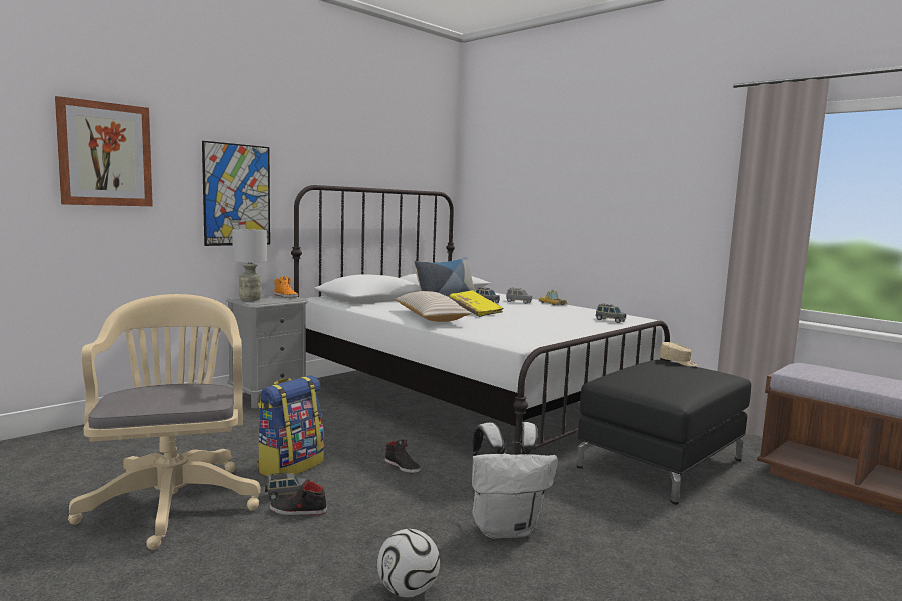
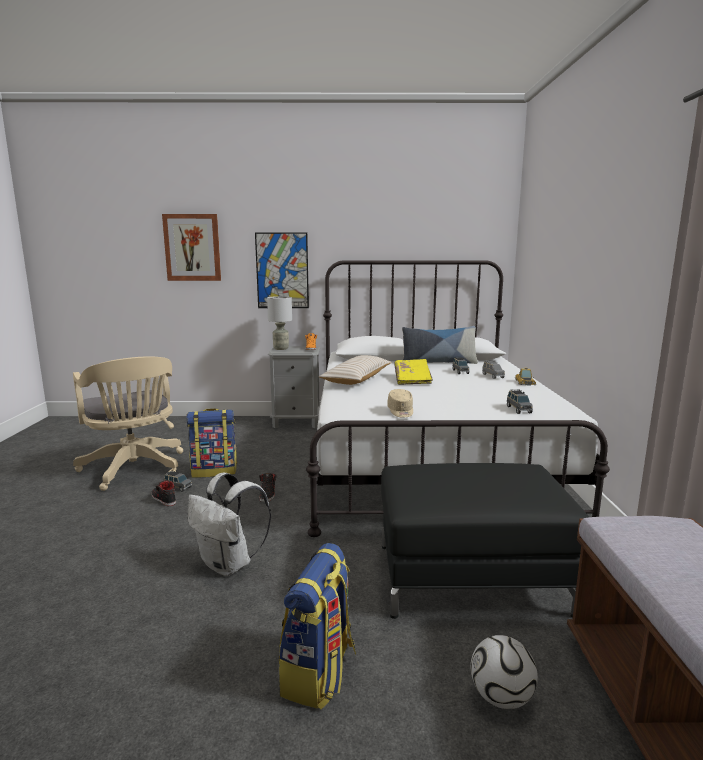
camera: 45 degrees right, 5 degrees up
beige office chair [68,294,261,550] -> beige office chair turned 120 degrees clockwise [73,356,183,491]
football [377,529,440,597] -> football moved to [471,635,538,709]
beige cap [659,342,697,366] -> beige cap moved to [387,389,413,417]
none -> backpack [278,543,356,710]

